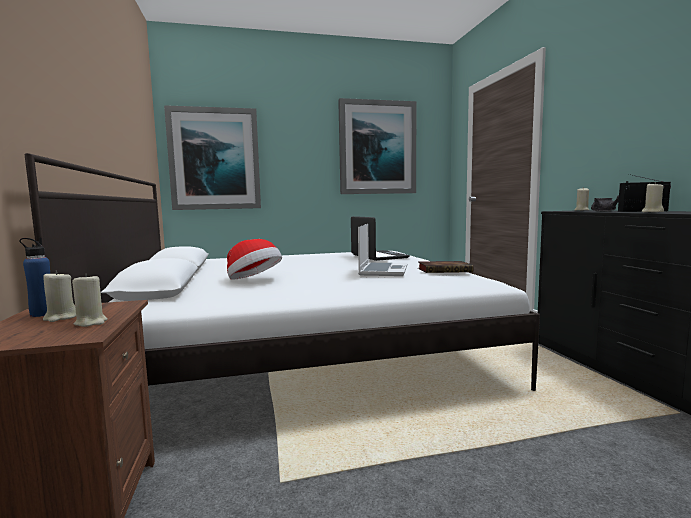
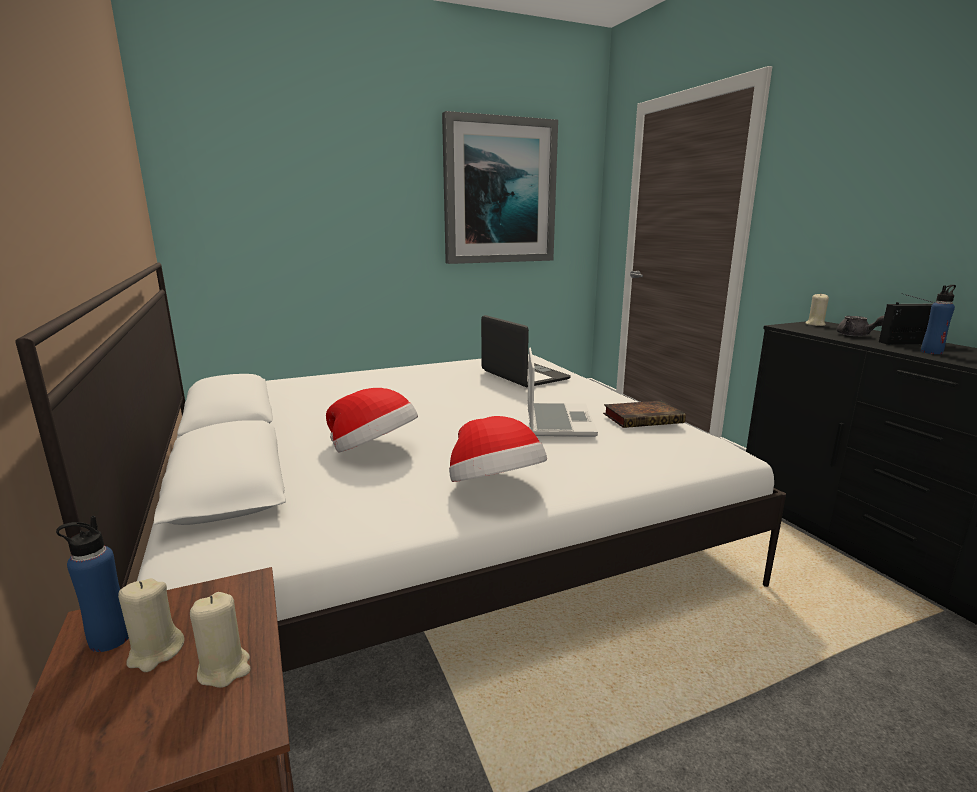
camera: 10 degrees left, 10 degrees up
picture [164,105,261,210] -> none
beige candle [642,182,664,212] -> blue bottle [921,285,956,354]
none -> hat [449,416,547,482]

